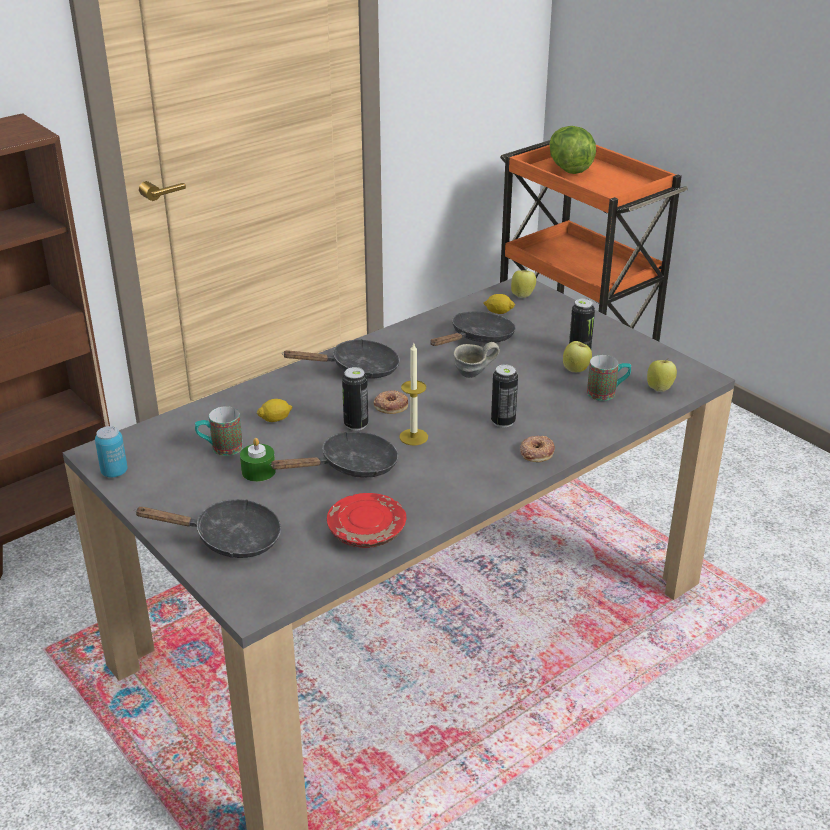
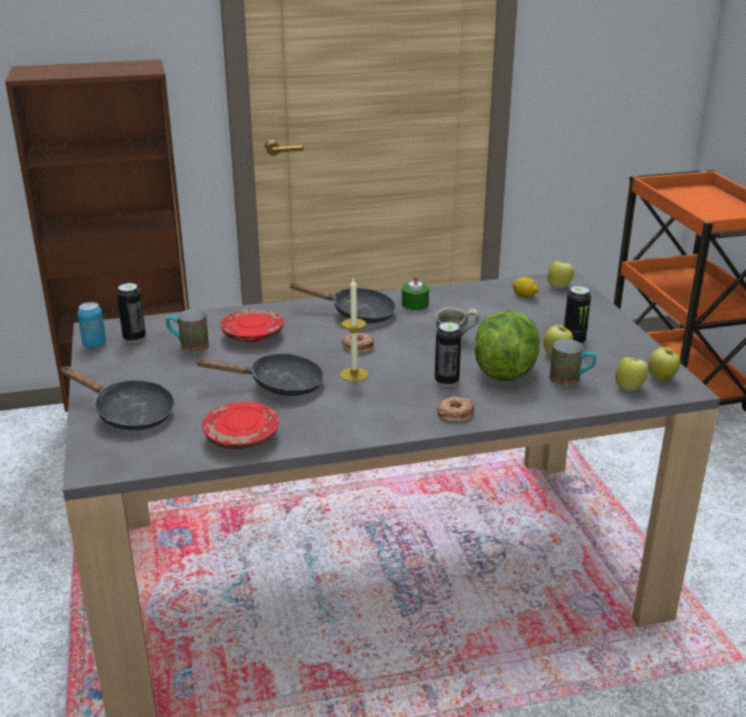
camera: 25 degrees right, 5 degrees down
green candle [240,438,276,482] -> green candle moved to [402,274,429,310]
lemon [257,399,292,422] -> red plate [220,309,284,342]
can [342,367,368,431] -> can moved to [117,283,146,343]
black frying pan [430,312,516,346] -> none
lettuce [550,126,596,174] -> lettuce moved to [475,311,540,381]
none -> apple [648,347,681,381]

